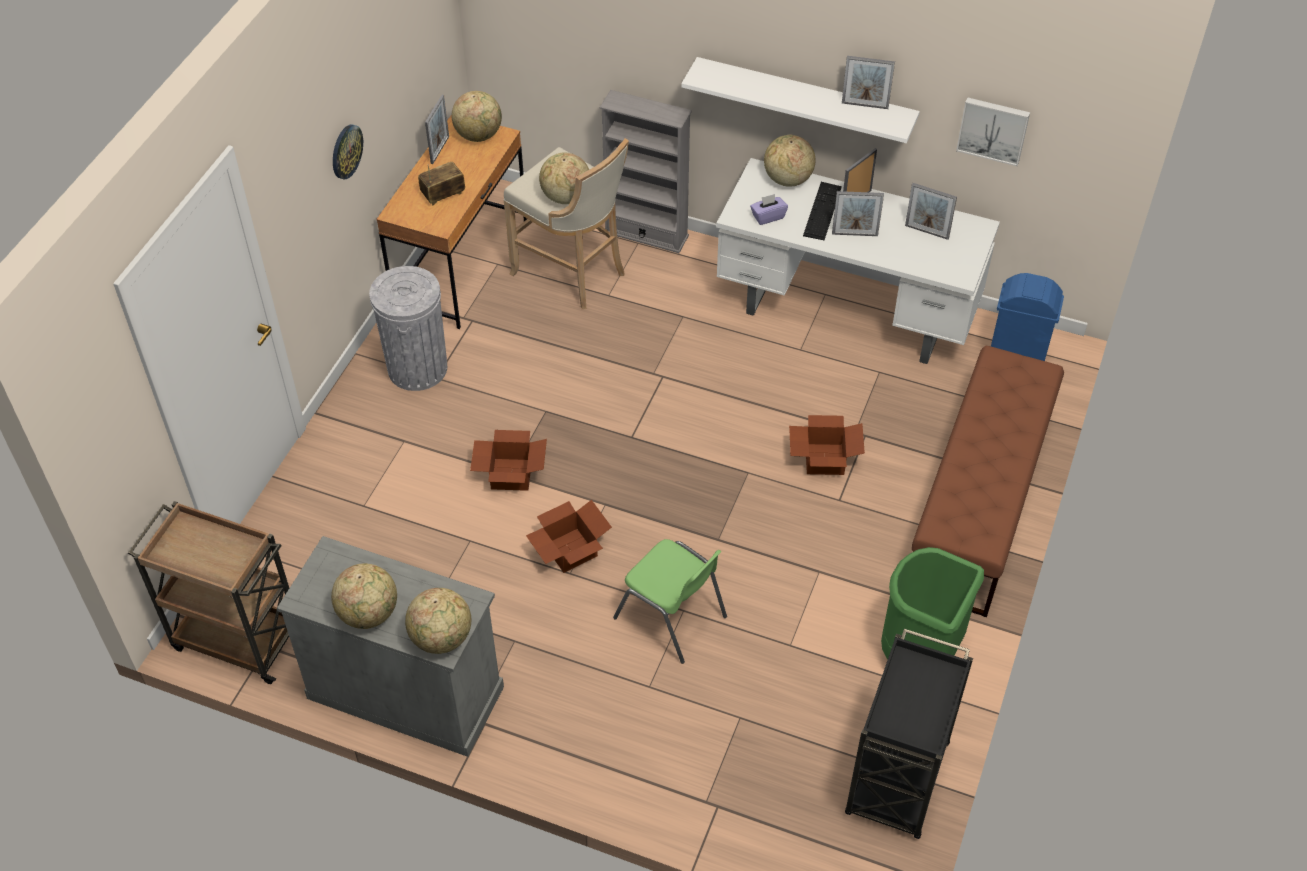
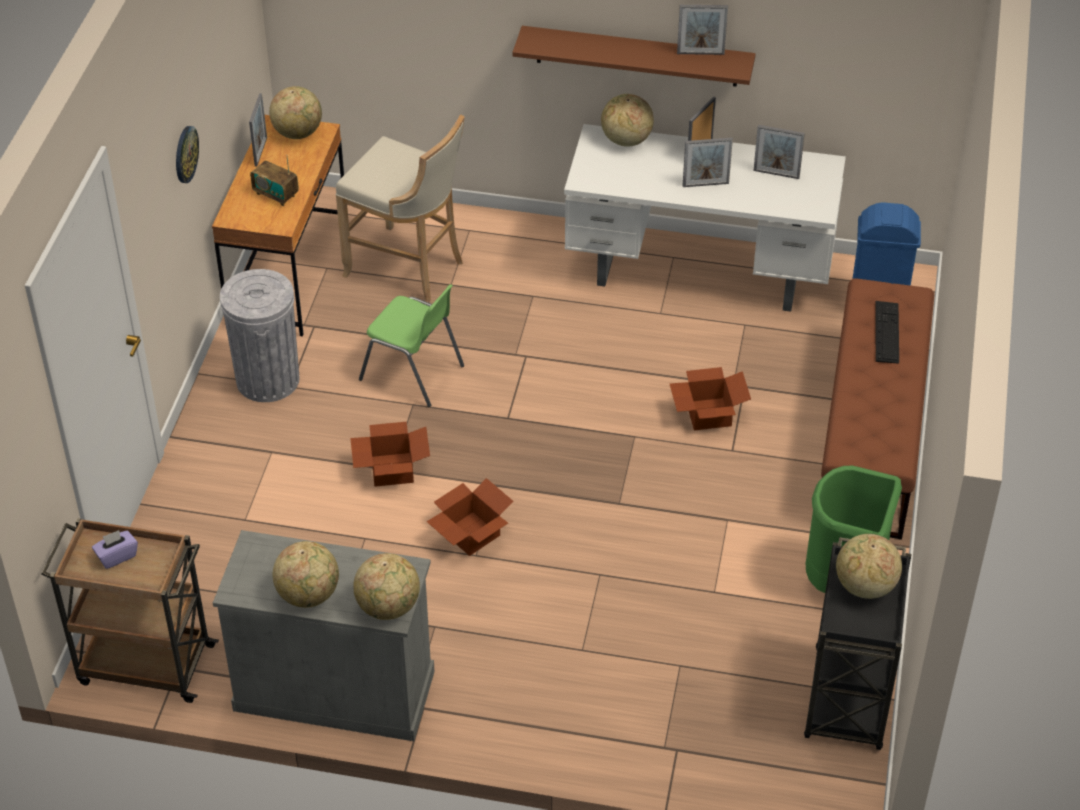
camera: 10 degrees left, 5 degrees down
radio [418,162,465,206] -> radio turned 105 degrees counterclockwise [250,155,299,206]
globe [539,153,589,204] -> globe moved to [836,534,902,599]
grey bookcase [600,90,692,253] -> none
green chair [613,539,727,664] -> green chair moved to [359,284,464,407]
white shelf [681,57,920,143] -> brown shelf [513,26,756,87]
purple tissue box [750,194,788,225] -> purple tissue box moved to [92,530,138,569]
keyboard [803,182,842,240] -> keyboard moved to [876,301,899,364]
picture [956,97,1030,166] -> none

